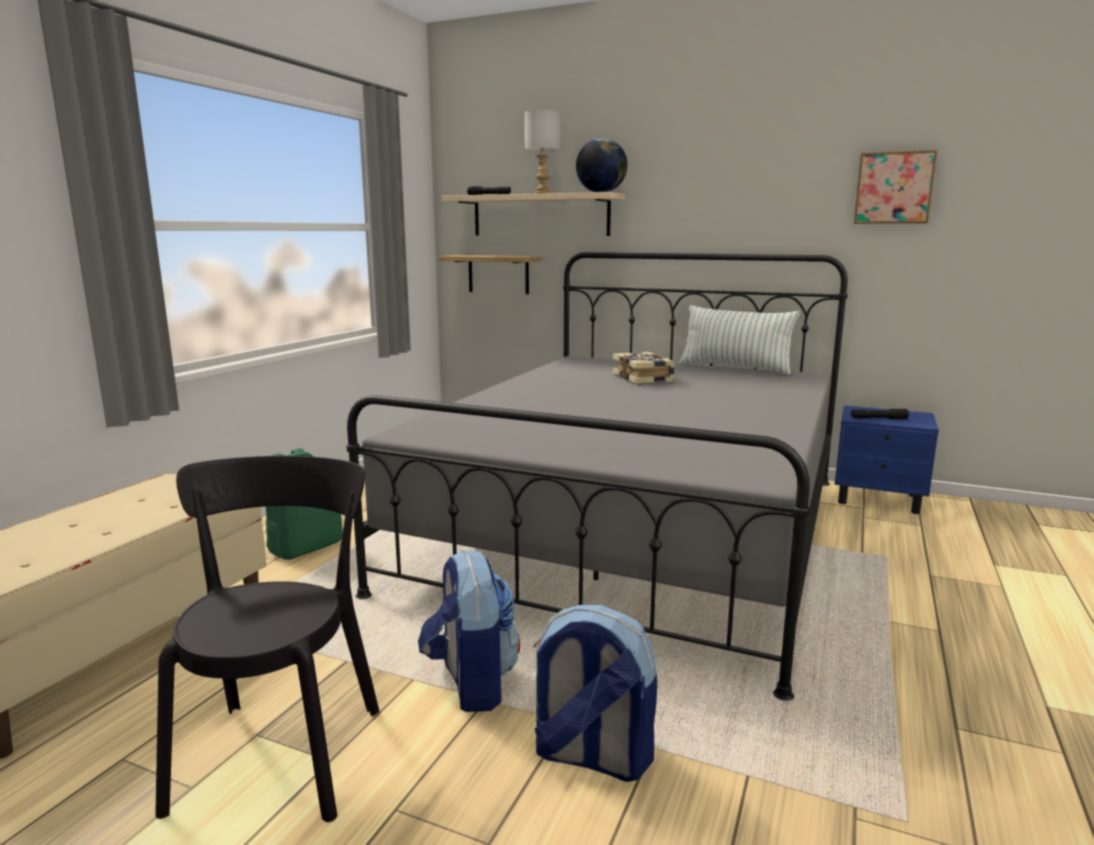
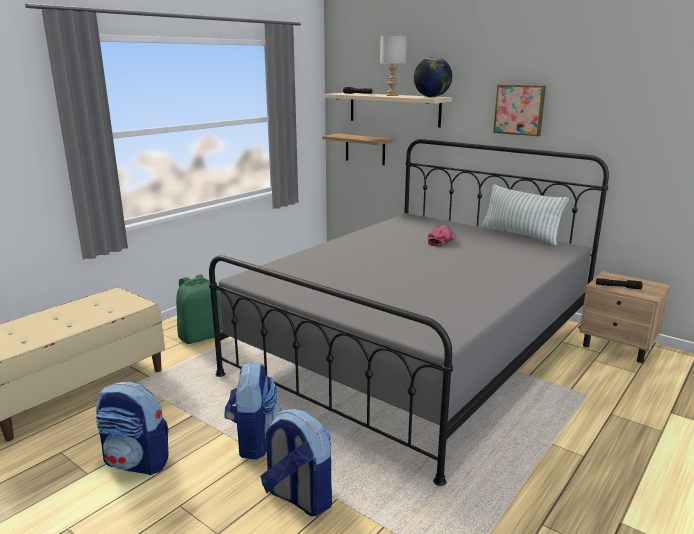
camera: 15 degrees right, 5 degrees up
black chair [155,456,379,822] -> backpack [96,381,169,476]
book [612,352,675,384] -> cap [428,225,455,246]
blue nightstand [834,406,939,514] -> beige nightstand [579,271,671,363]
picture [854,150,937,224] -> picture moved to [493,84,546,136]

